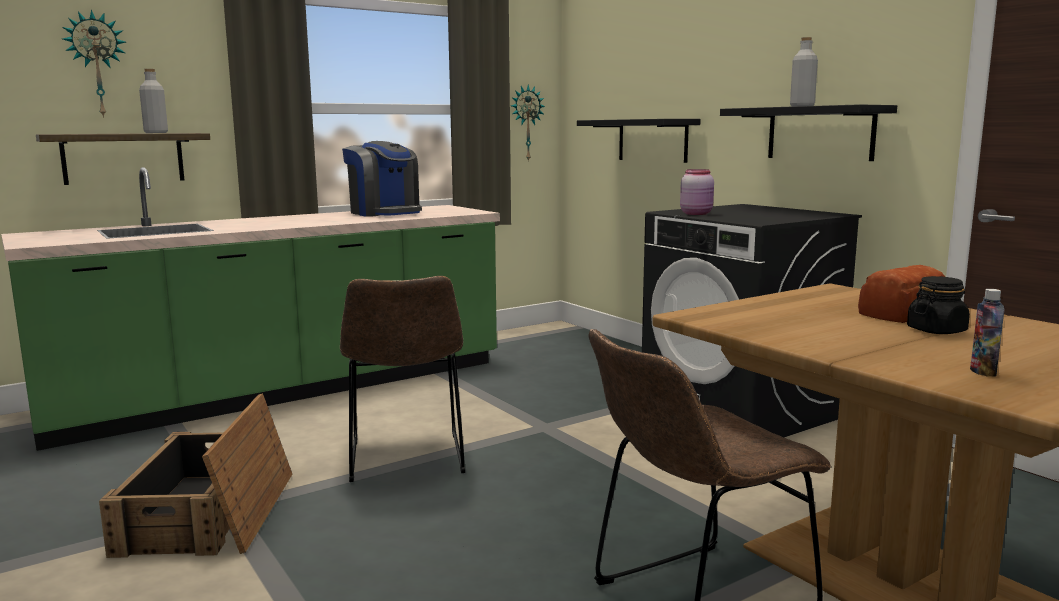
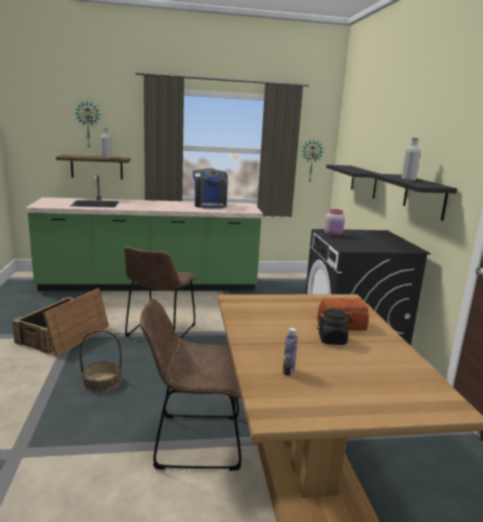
camera: 25 degrees right, 5 degrees up
none -> basket [79,330,122,392]

